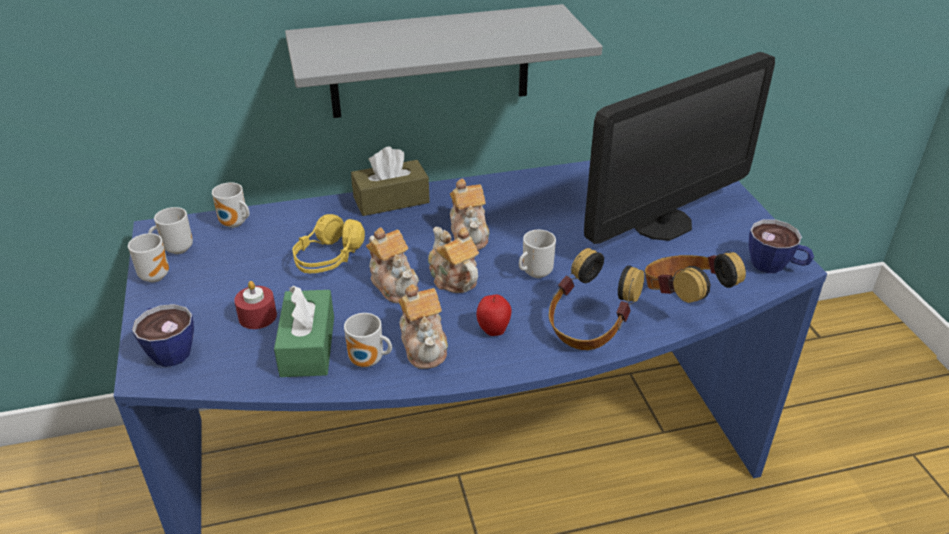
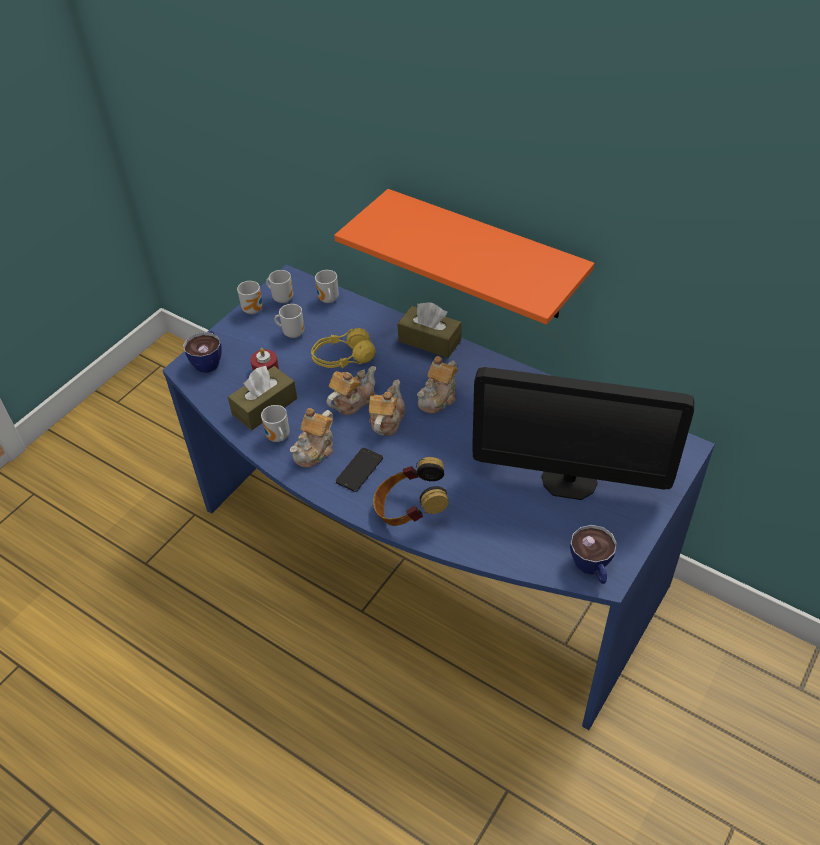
camera: 50 degrees right, 10 degrees up
green tissue box [274,285,334,377] -> brown tissue box [228,365,297,430]
grey shelf [285,4,602,118] -> orange shelf [334,189,594,325]
teapot [366,227,419,303] -> teapot turned 150 degrees counterclockwise [326,366,376,415]
apple [477,294,512,336] -> phone [335,448,383,492]
mug [519,230,556,278] -> mug moved to [274,304,304,338]
headphones [645,251,746,303] -> none

